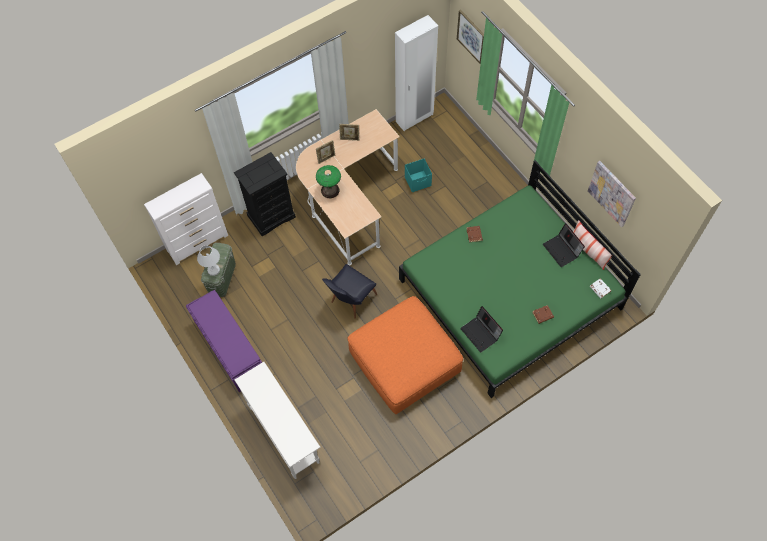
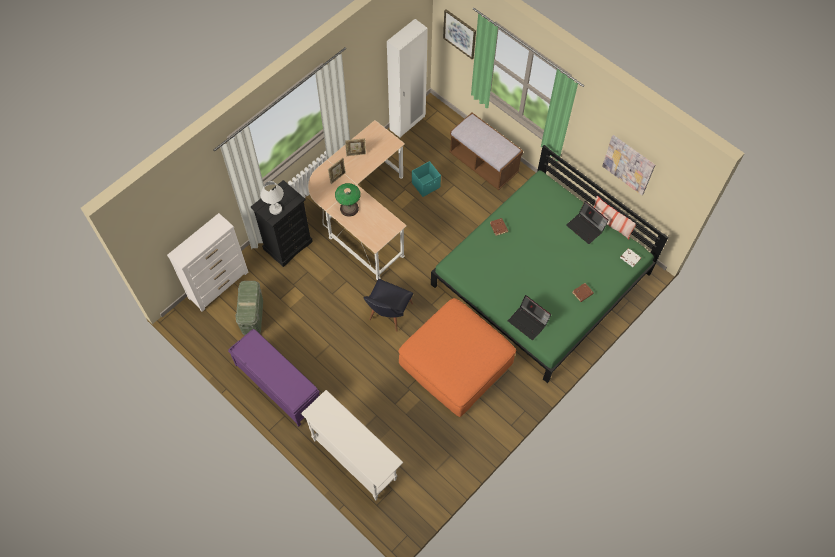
camera: 15 degrees left, 0 degrees up
white table lamp [197,245,220,276] -> white table lamp moved to [260,181,284,215]
none -> brown bench [449,113,523,190]

